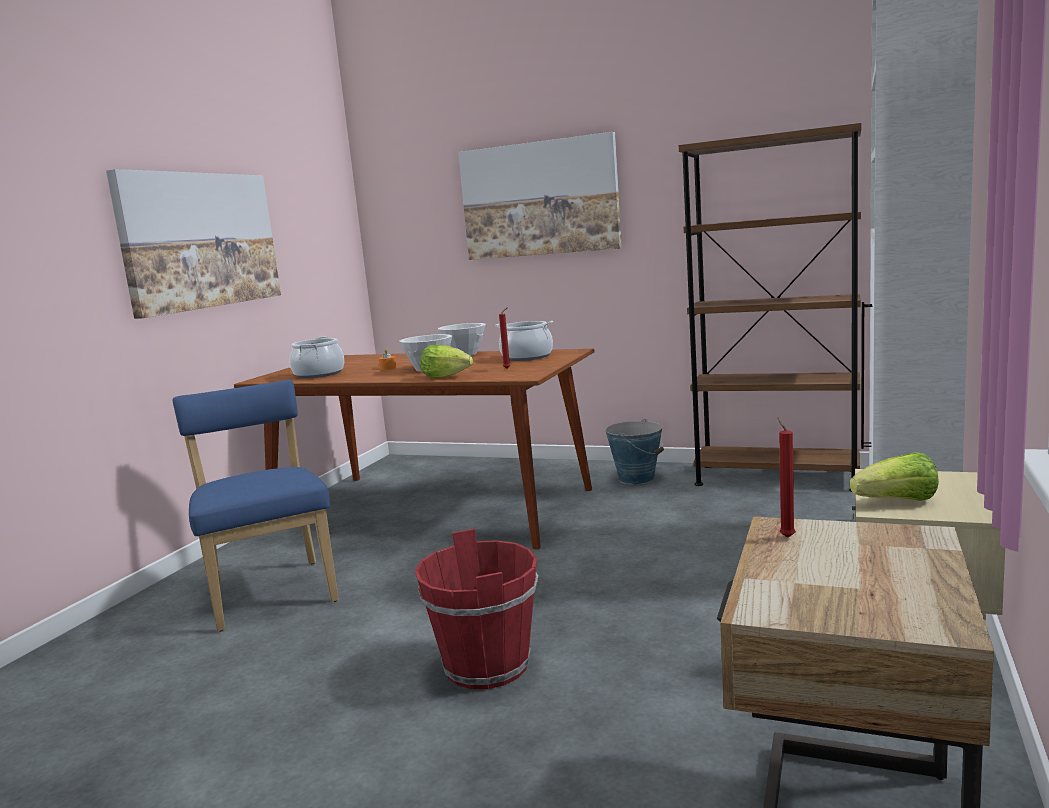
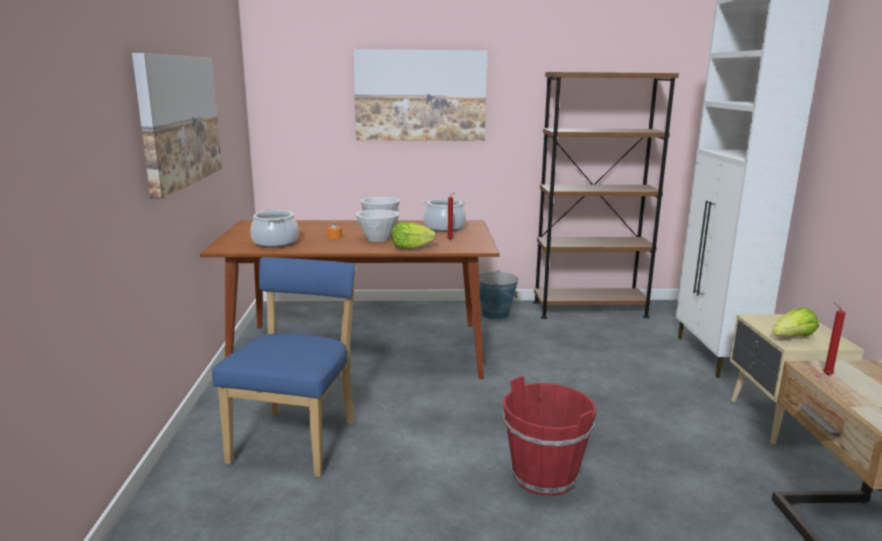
camera: 25 degrees left, 5 degrees up
blue chair [173,380,339,632] -> blue chair turned 60 degrees clockwise [212,257,355,477]

